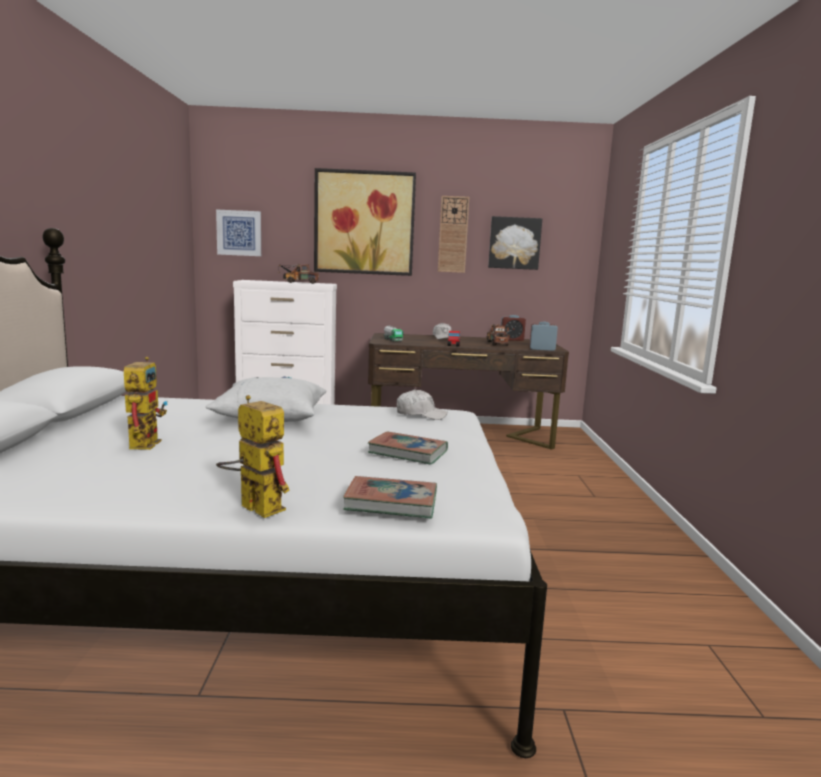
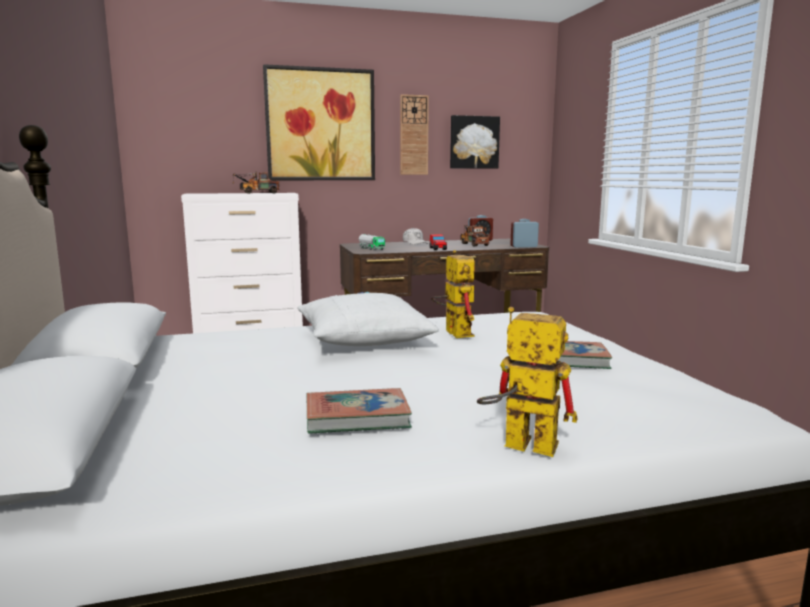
camera: 15 degrees left, 0 degrees up
toy robot [124,357,167,450] -> toy robot moved to [431,250,475,338]
picture [216,209,261,256] -> none
book [343,476,437,519] -> book moved to [307,388,412,434]
white cap [397,389,448,420] -> none

